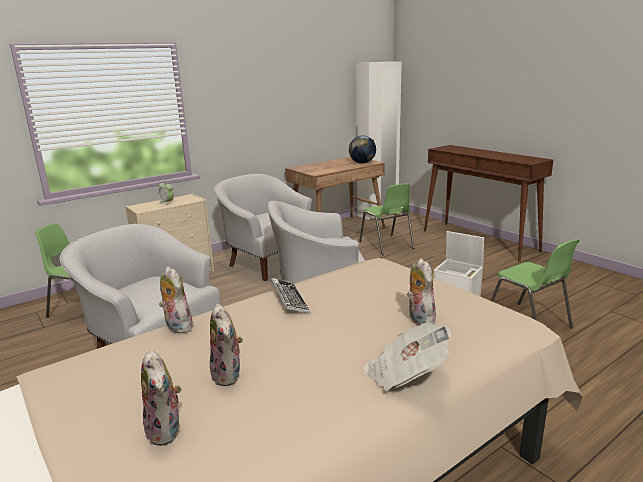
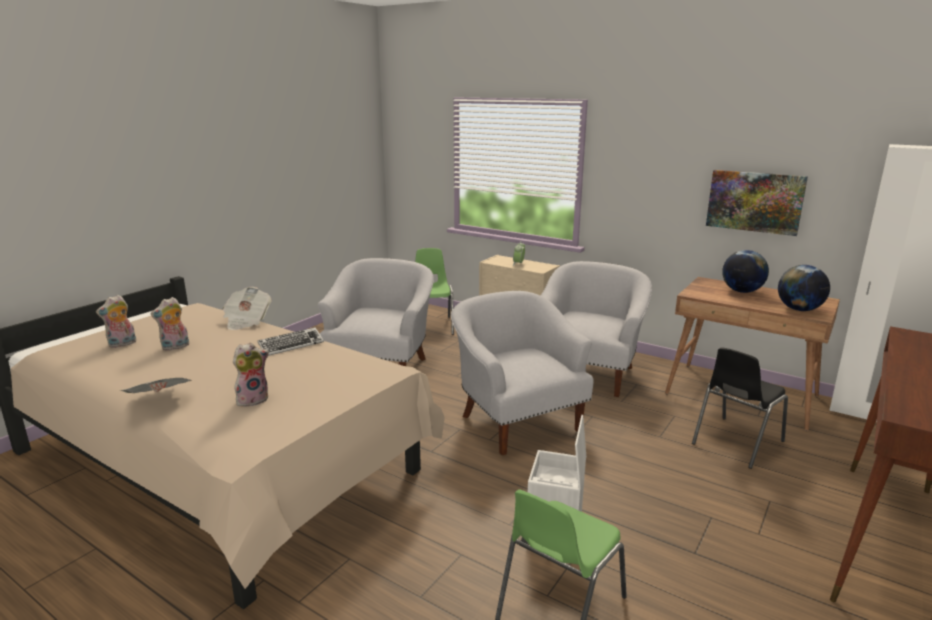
camera: 70 degrees right, 0 degrees up
plush toy [159,266,194,334] -> newspaper [223,287,272,330]
green chair [359,184,414,255] -> black chair [692,347,788,469]
none -> picture [706,170,808,236]
none -> globe [722,250,769,293]

